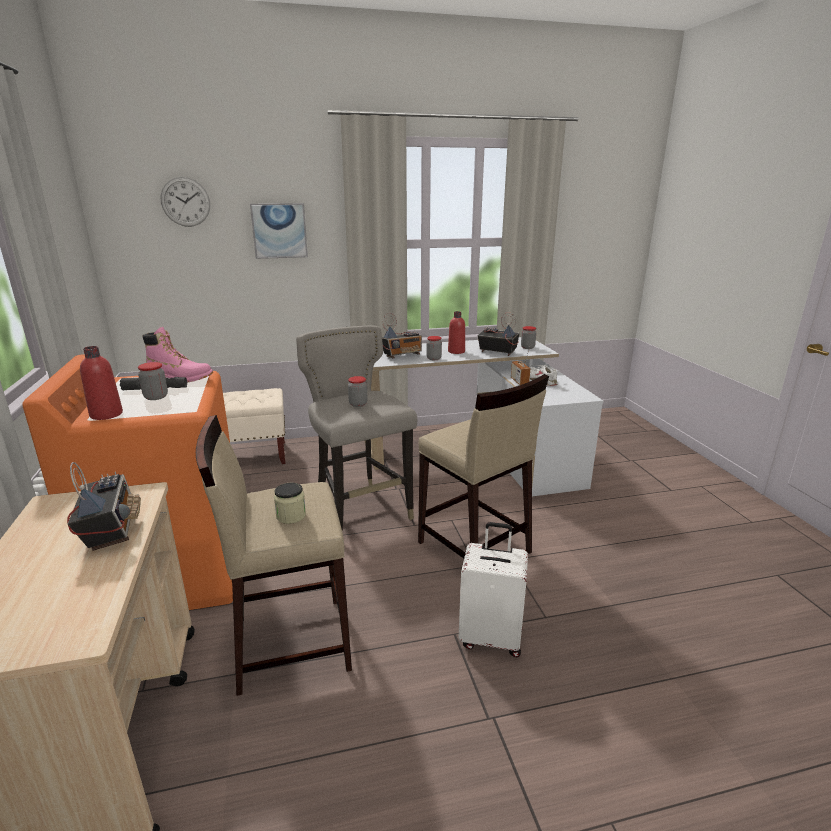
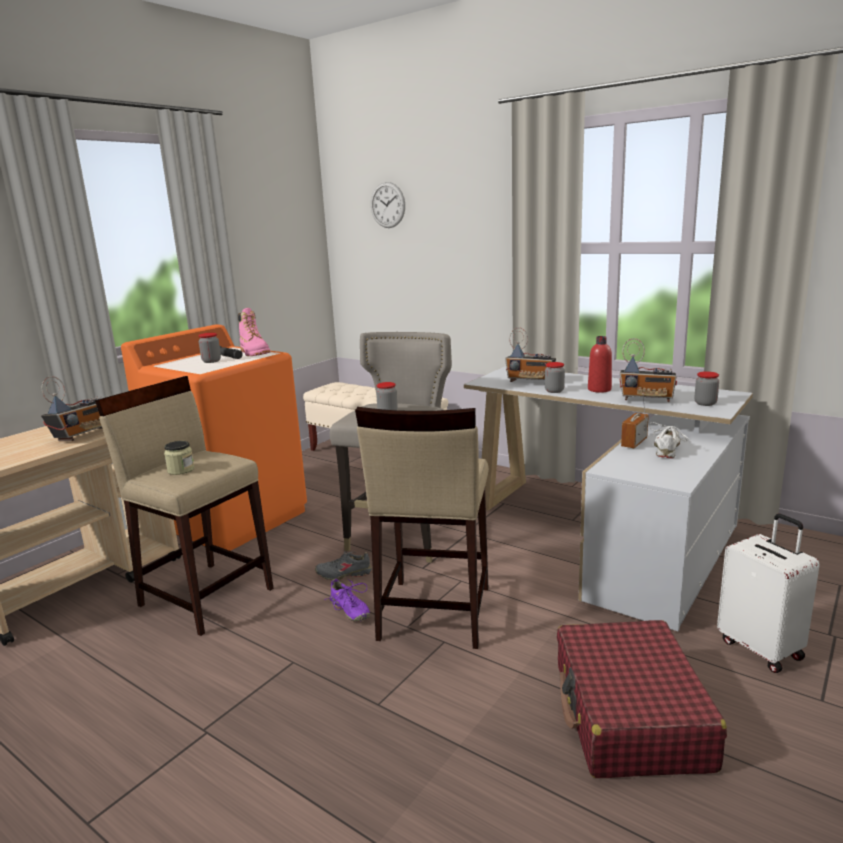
camera: 50 degrees right, 5 degrees down
red bottle [80,346,123,420] -> none
picture [250,203,308,259] -> none
white suitcase [458,522,528,657] -> white suitcase moved to [717,513,820,673]
radio [478,312,520,356] -> radio turned 120 degrees clockwise [620,338,677,402]
none -> grey shoe [315,552,372,580]
none -> purple shoe [324,578,370,621]
none -> red suitcase [557,620,727,778]

